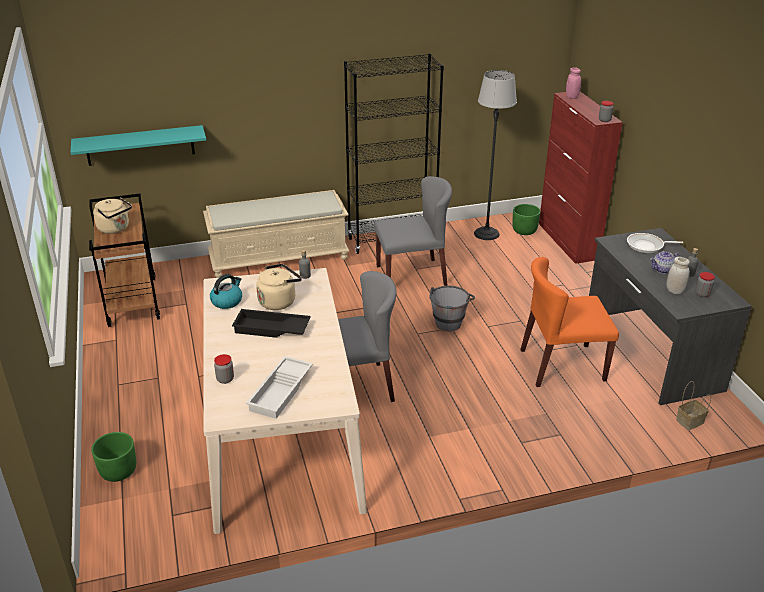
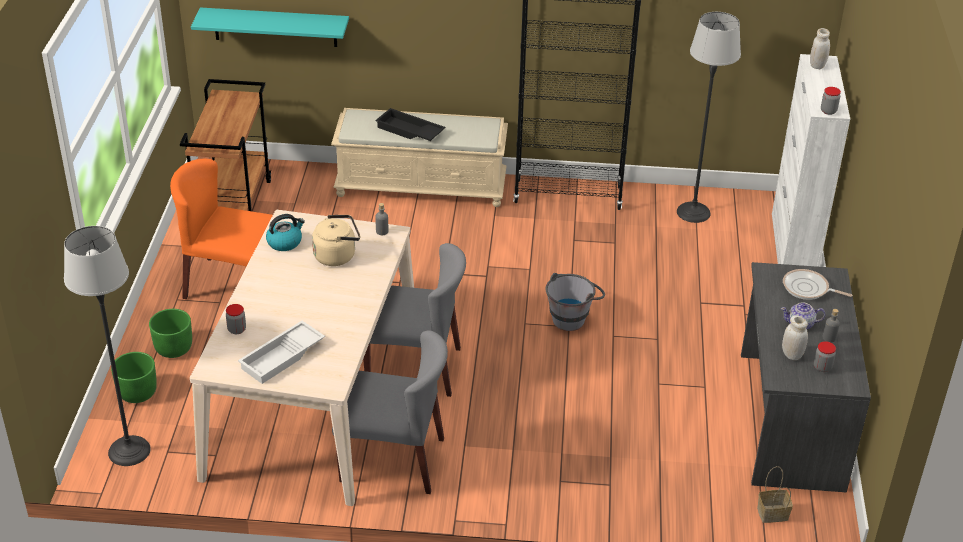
camera: 20 degrees right, 5 degrees up
beige kettle [93,197,132,234] -> none
black tray [232,309,311,338] -> black tray moved to [375,108,445,141]
grey chair [374,176,452,286] -> grey chair moved to [332,331,448,494]
green planter [512,204,541,235] -> green planter moved to [149,309,192,358]
orange chair [520,257,619,387] -> orange chair moved to [170,159,273,299]
red cabinet [539,92,623,264] -> white cabinet [772,54,850,267]
pink jar [566,67,581,99] -> white jar [810,28,830,69]
none -> floor lamp [64,226,151,466]

